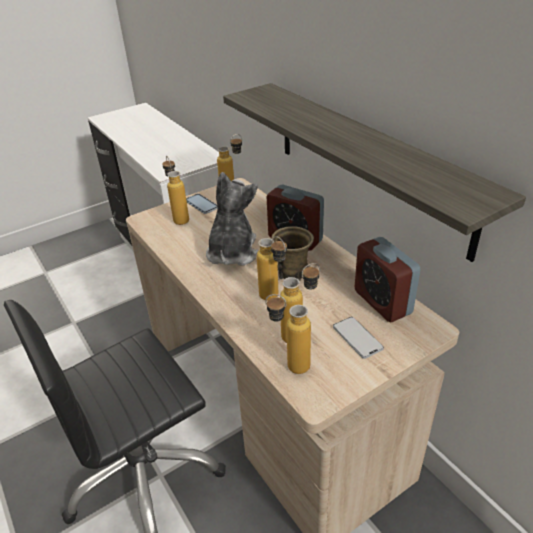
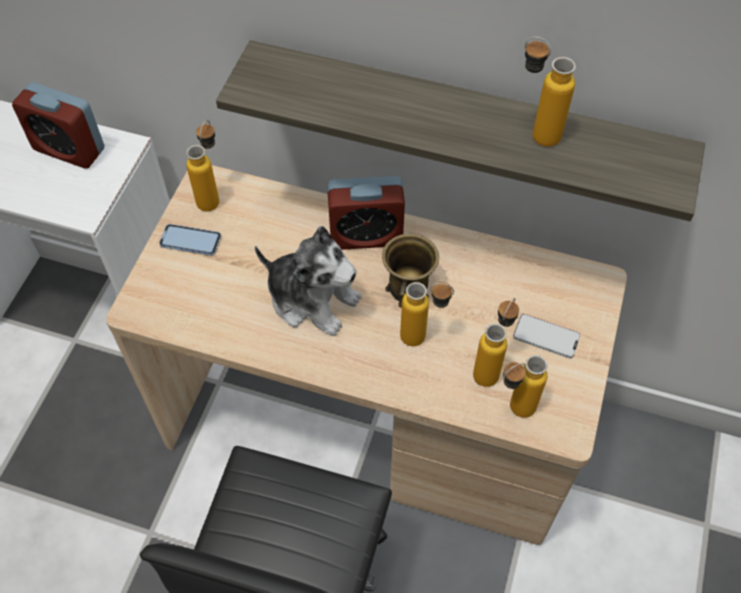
camera: 40 degrees left, 20 degrees up
bottle [162,156,189,225] -> bottle moved to [525,37,576,147]
plush toy [206,172,259,266] -> plush toy turned 150 degrees clockwise [255,226,361,336]
alarm clock [355,237,421,322] -> alarm clock moved to [12,82,105,169]

